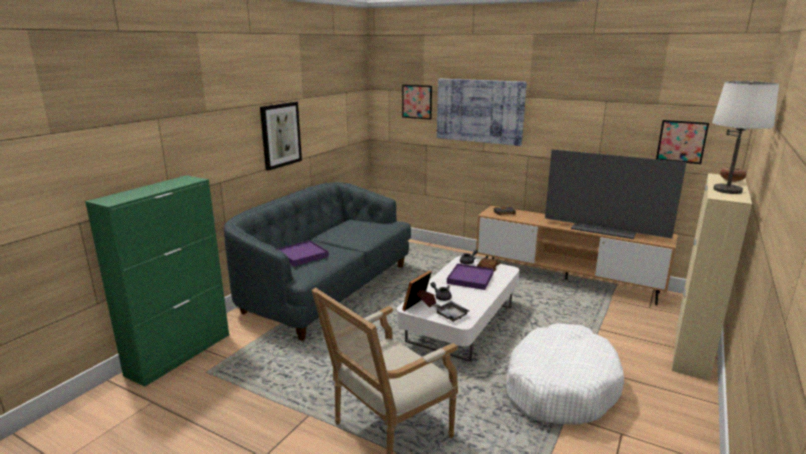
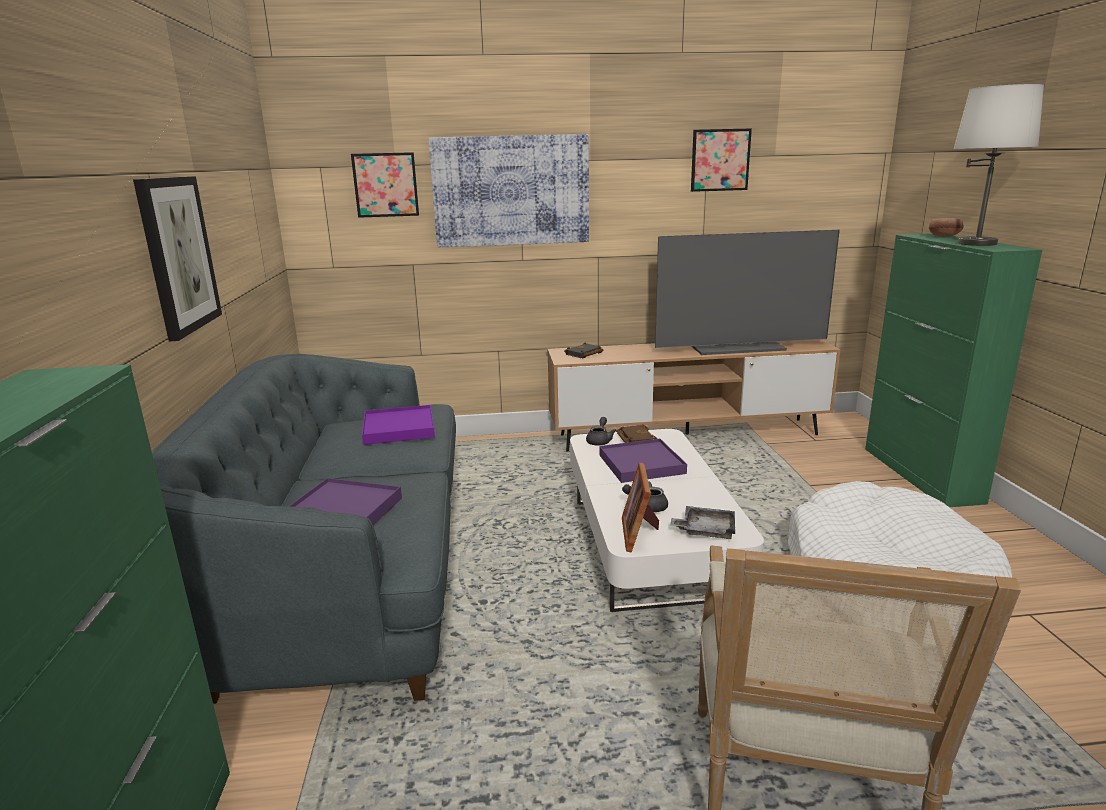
camera: 35 degrees left, 0 degrees up
picture [656,120,709,164] -> picture moved to [691,128,752,192]
beige cabinet [672,173,752,381] -> green cabinet [865,233,1042,507]
none -> purple tray [362,405,435,445]

